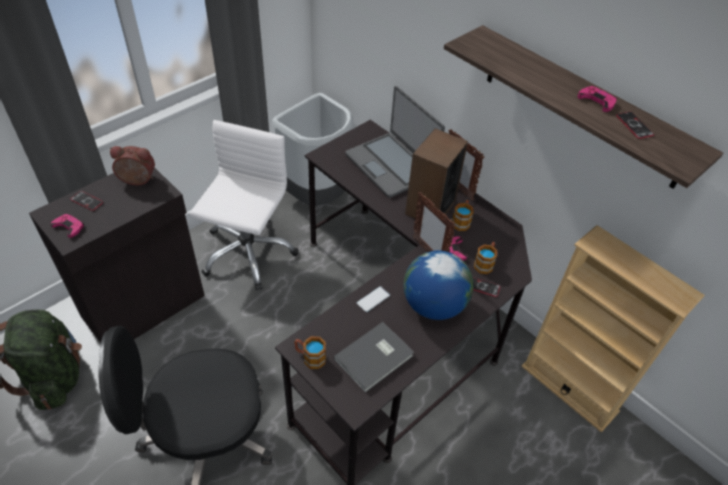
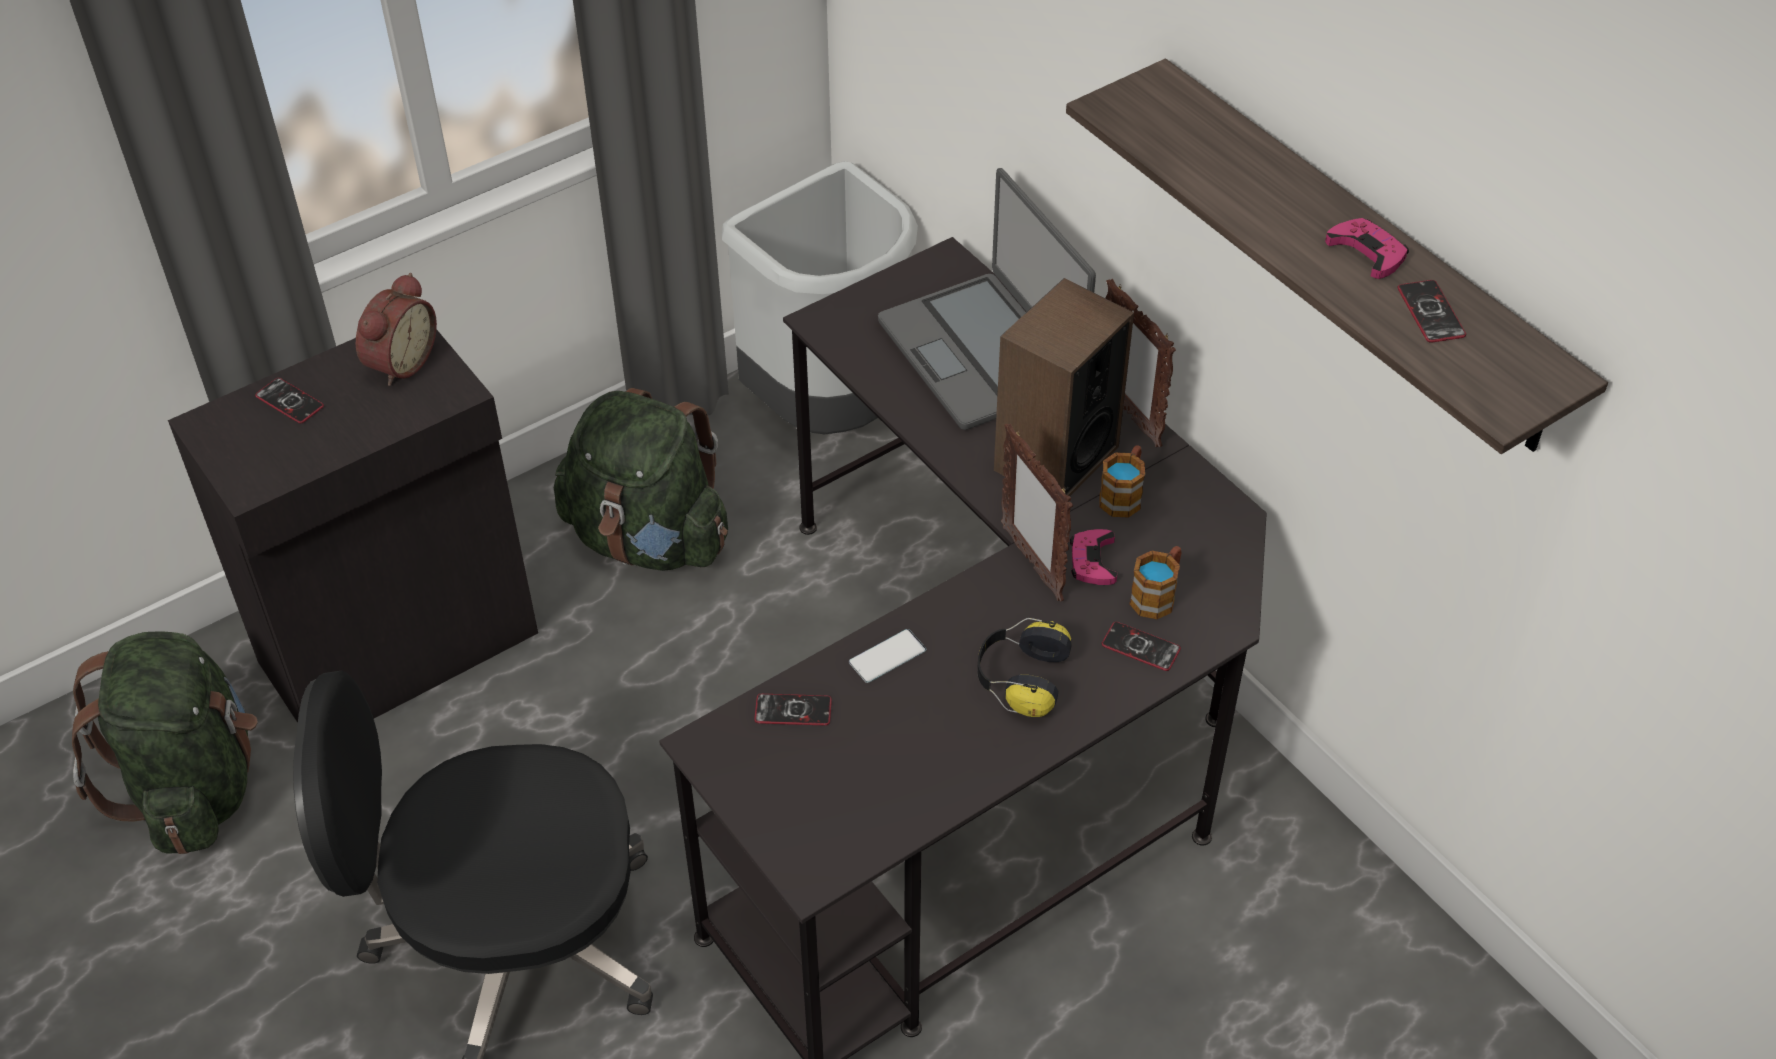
camera: 10 degrees right, 0 degrees up
pink game controller [51,214,84,238] -> none
alarm clock [110,146,155,185] -> alarm clock turned 105 degrees clockwise [356,273,437,386]
white office chair [190,120,298,291] -> green backpack [554,388,728,571]
mug [294,336,326,369] -> none
grey book [334,322,414,393] -> none
globe [404,250,473,320] -> headphones [977,618,1072,717]
beige bookcase [521,225,705,432] -> none
none -> phone [754,694,832,725]

